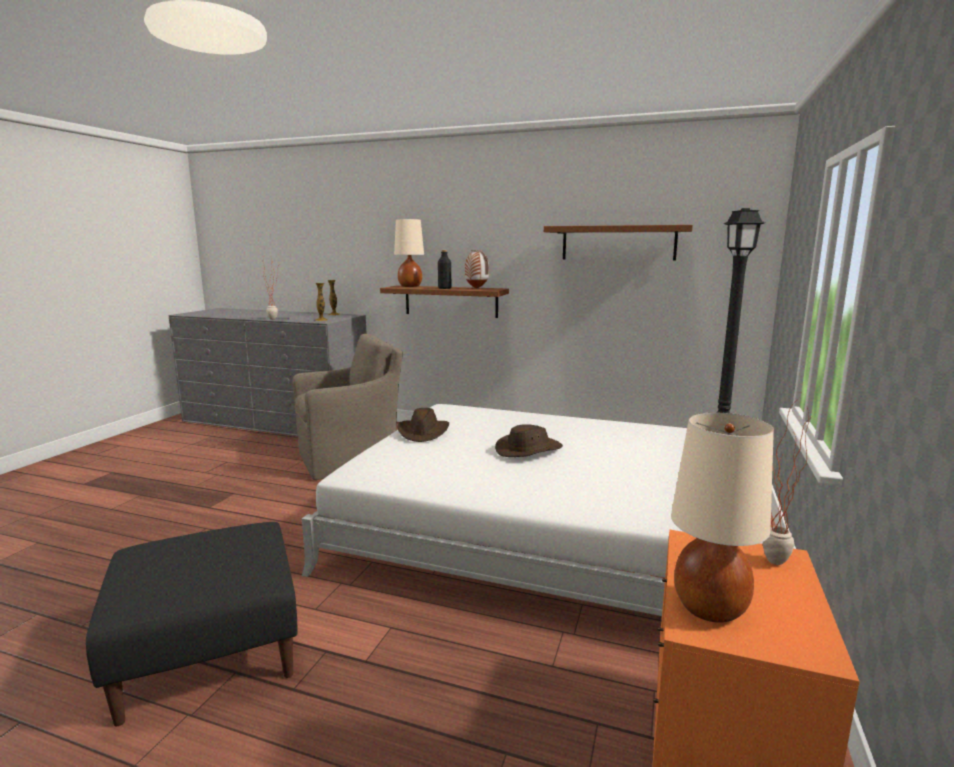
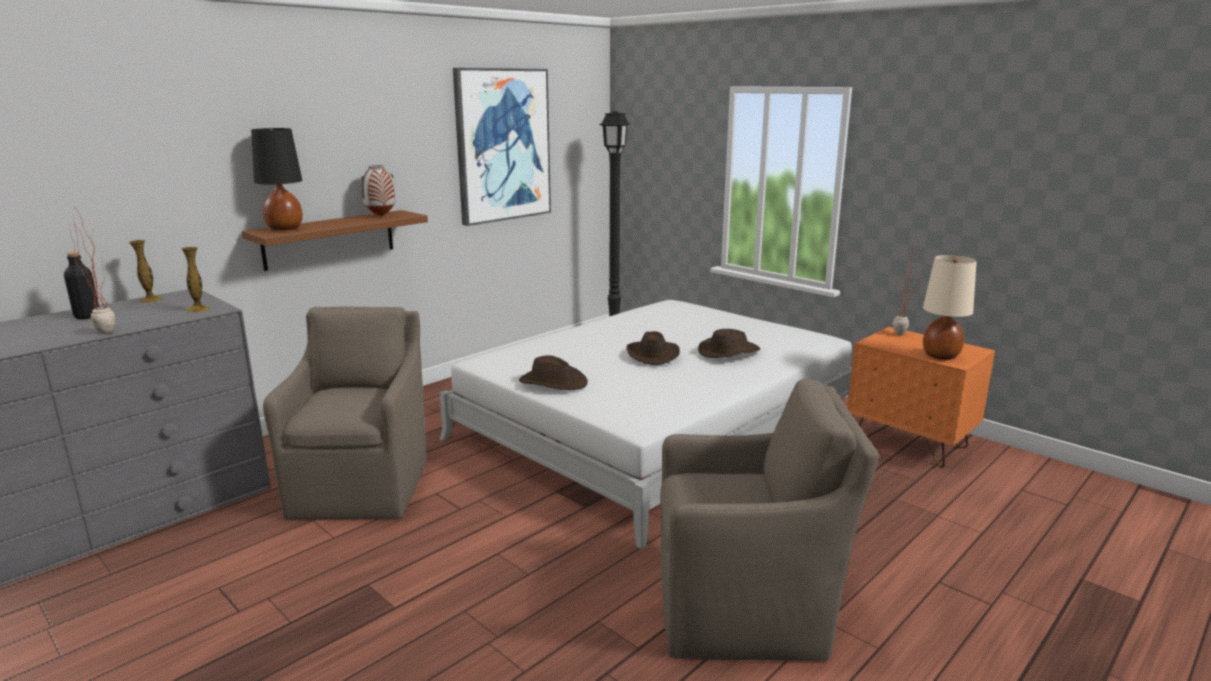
camera: 65 degrees left, 5 degrees up
black ottoman [86,522,298,726] -> brown armchair [660,379,879,661]
beige table lamp [394,219,424,287] -> black table lamp [251,128,303,230]
black bottle [438,250,451,289] -> black bottle moved to [64,252,99,319]
brown shelf [544,225,693,260] -> picture [453,68,551,226]
none -> brown hat [698,329,761,358]

